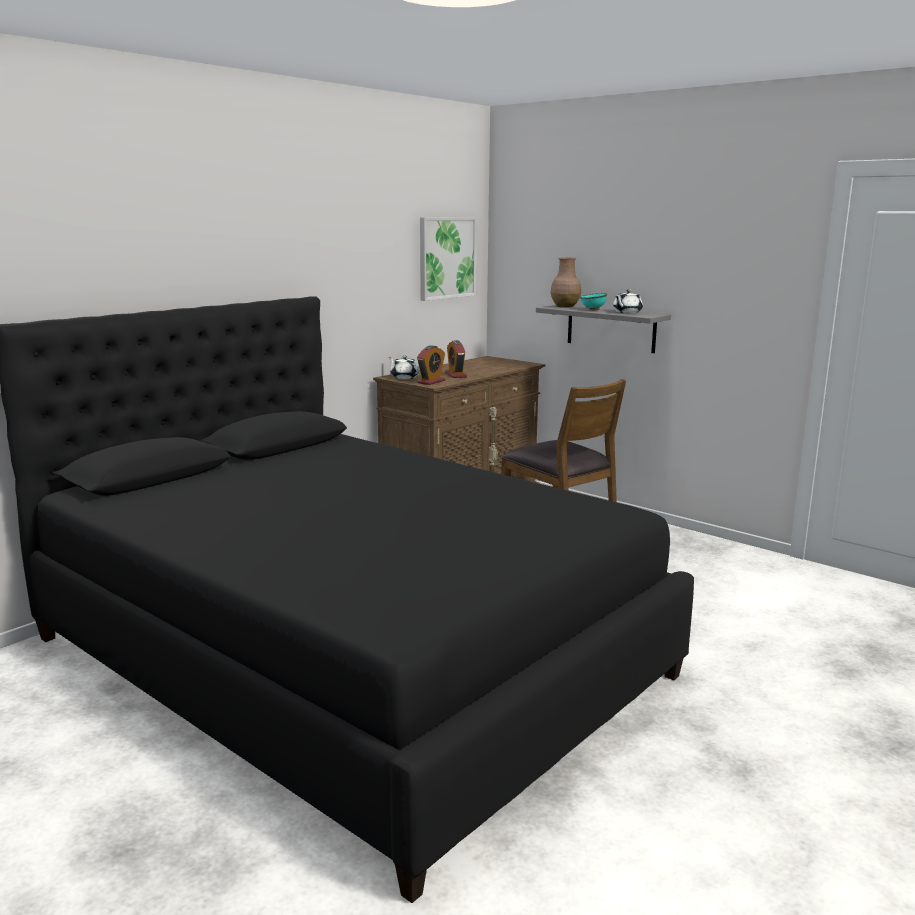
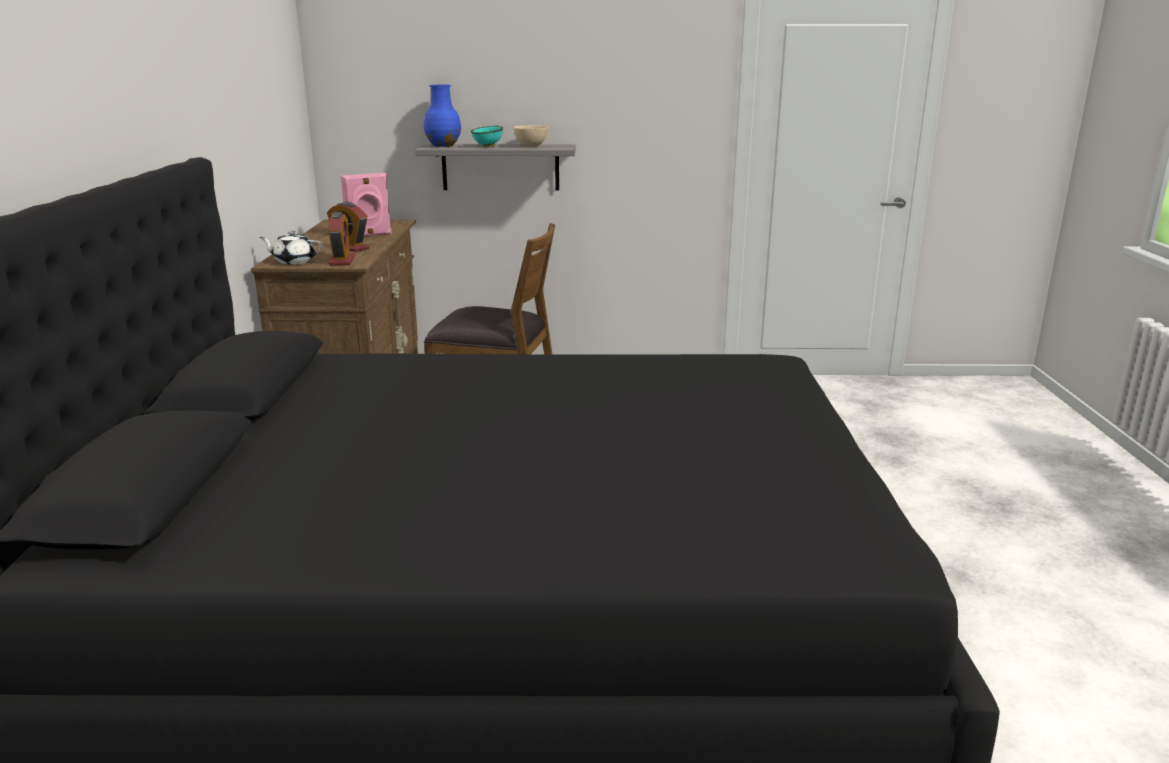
camera: 40 degrees left, 5 degrees up
picture [420,217,477,301] -> none
brown vase [551,258,581,307] -> blue vase [424,85,461,147]
white teapot [613,289,643,314] -> beige bowl [513,125,548,147]
none -> pink speaker [341,173,392,236]

